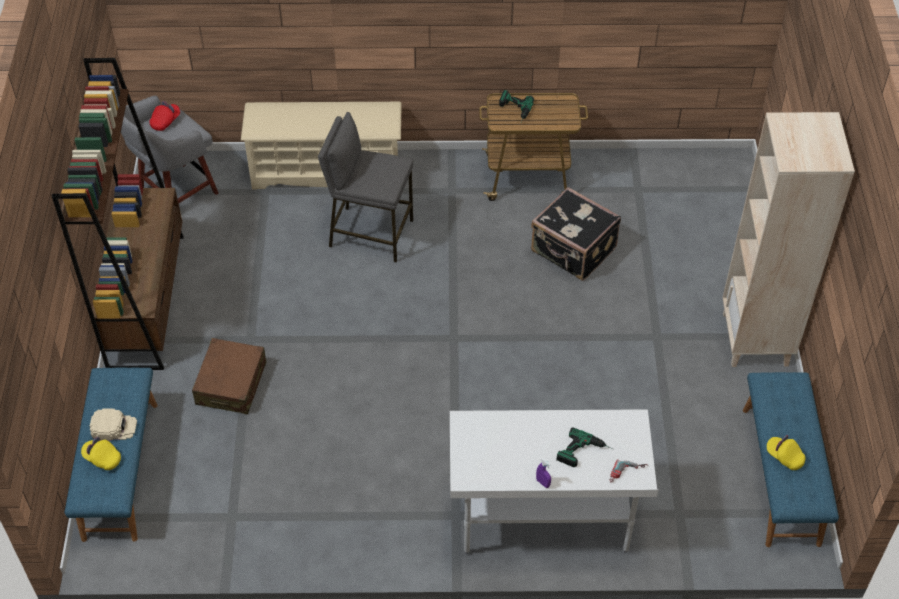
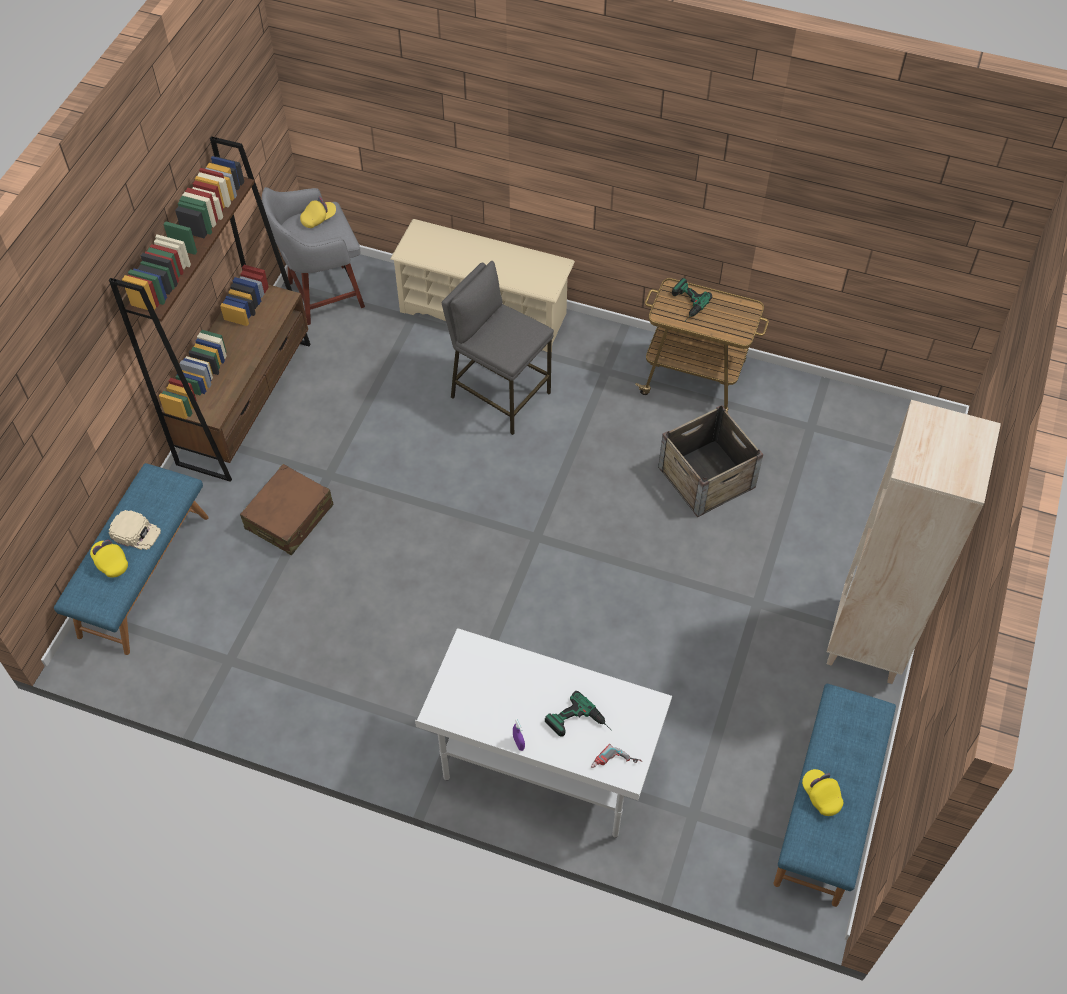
camera: 20 degrees right, 5 degrees up
red cap [149,101,180,131] -> yellow cap [300,197,336,228]
black suitcase [531,187,621,281] -> crate [658,405,763,517]

